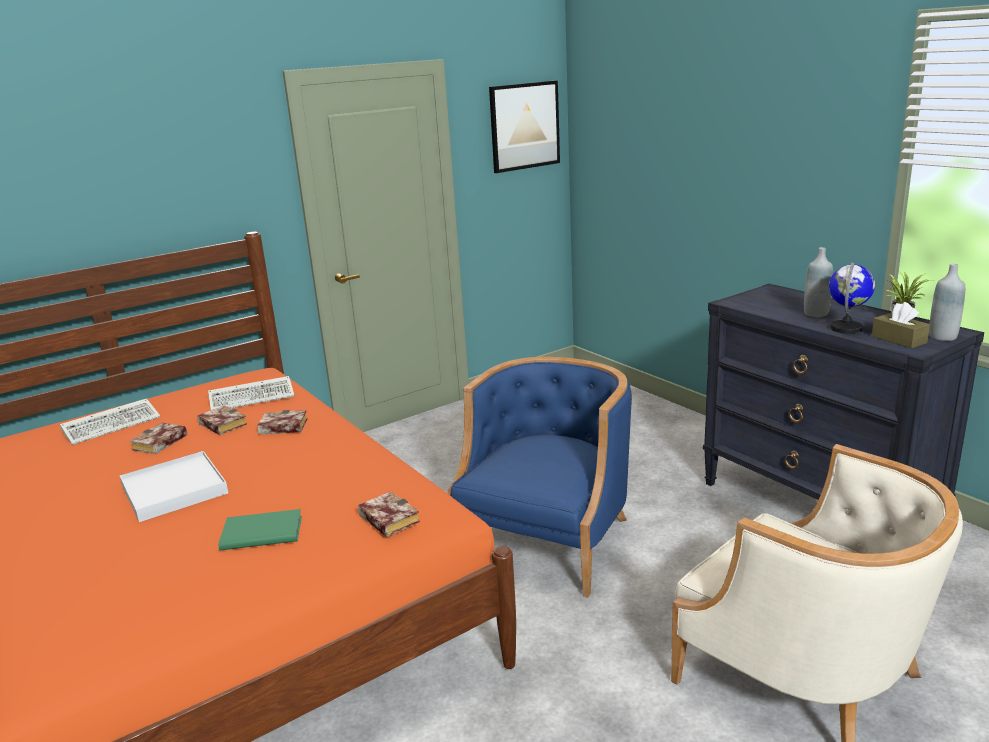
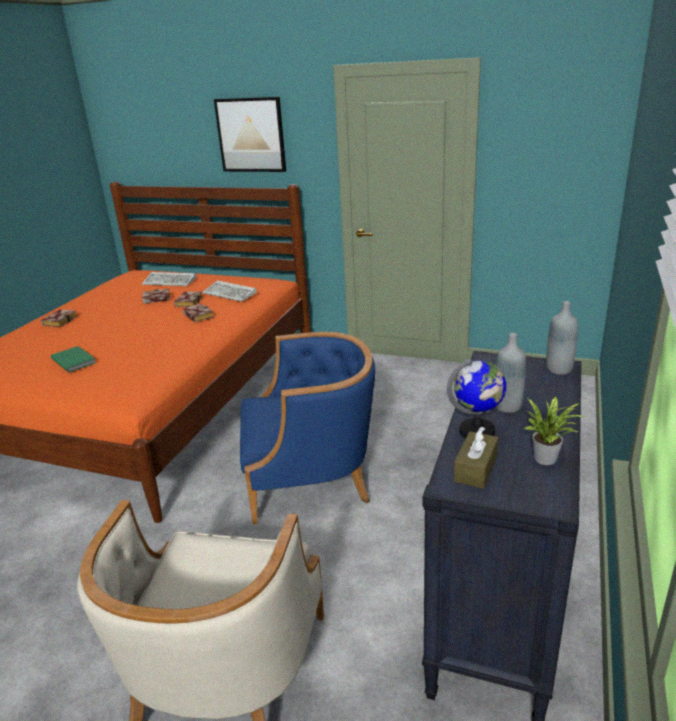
camera: 55 degrees right, 5 degrees up
white tray [120,451,228,522] -> none
book [358,491,420,537] -> book moved to [41,310,77,327]
picture [489,81,560,173] -> picture moved to [214,97,286,172]
grey bottle [929,264,965,341] -> grey bottle moved to [546,301,578,375]

